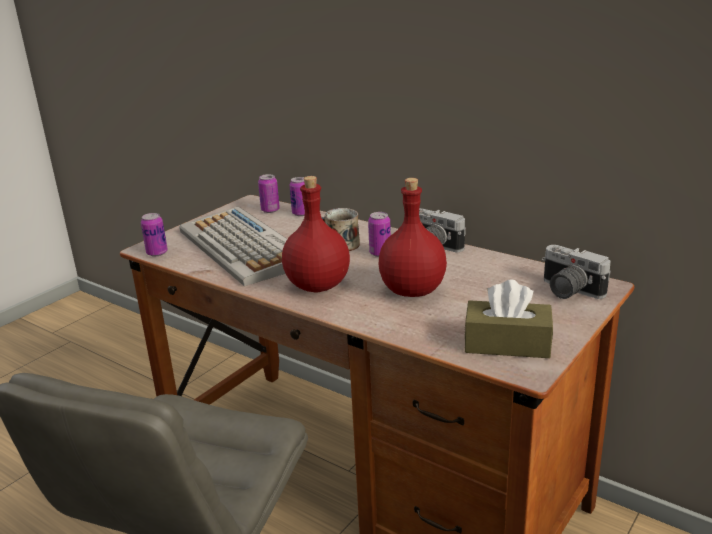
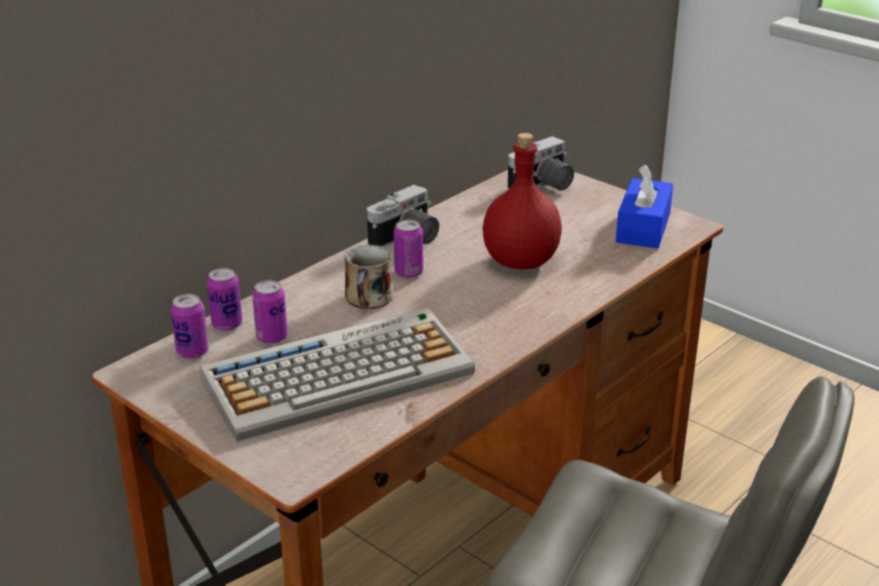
camera: 85 degrees left, 5 degrees up
can [141,213,168,256] -> can moved to [252,280,288,344]
red bottle [282,176,350,293] -> none
brown tissue box [465,280,553,358] -> blue tissue box [616,164,673,248]

